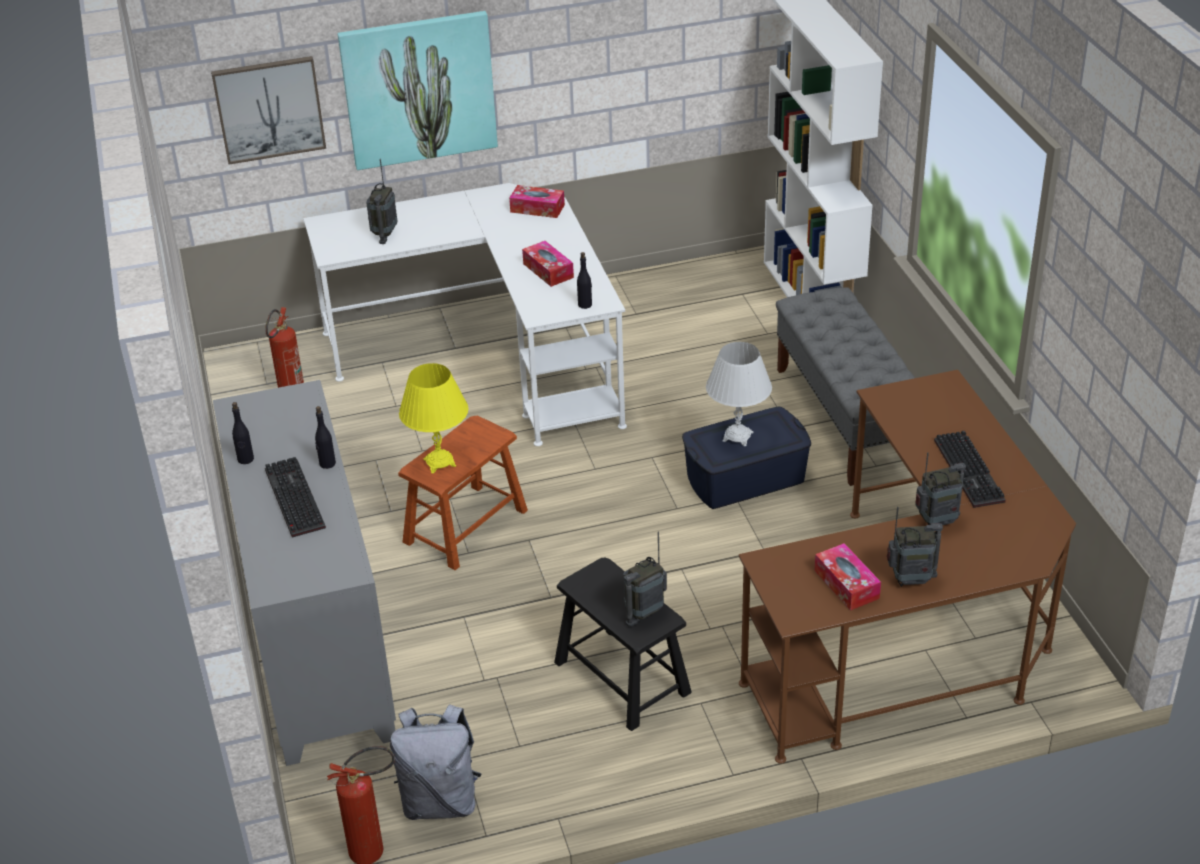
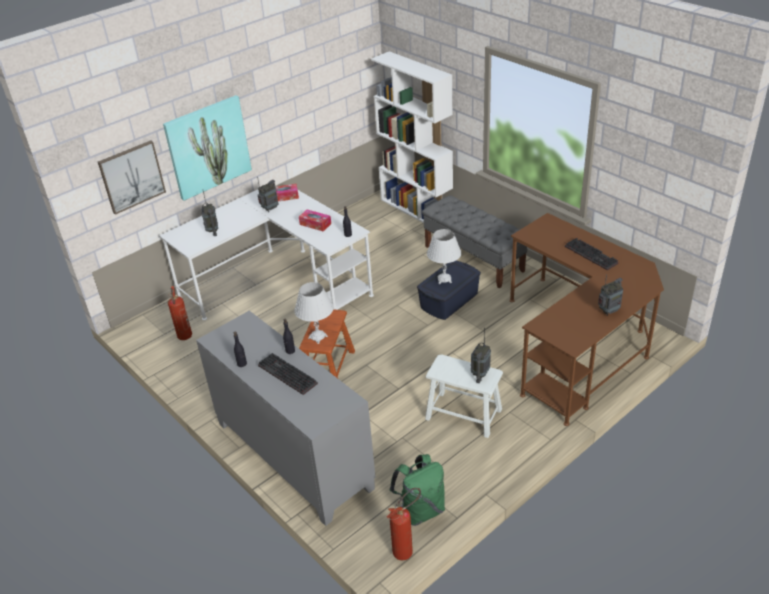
camera: 25 degrees left, 0 degrees up
grey backpack [390,704,482,820] -> green backpack [389,454,445,526]
yellow table lamp [399,363,468,473] -> white table lamp [294,282,334,344]
black stool [554,558,692,731] -> white stool [425,355,503,438]
tissue box [815,543,881,610] -> none
radio [915,452,966,525] -> radio moved to [257,176,279,212]

